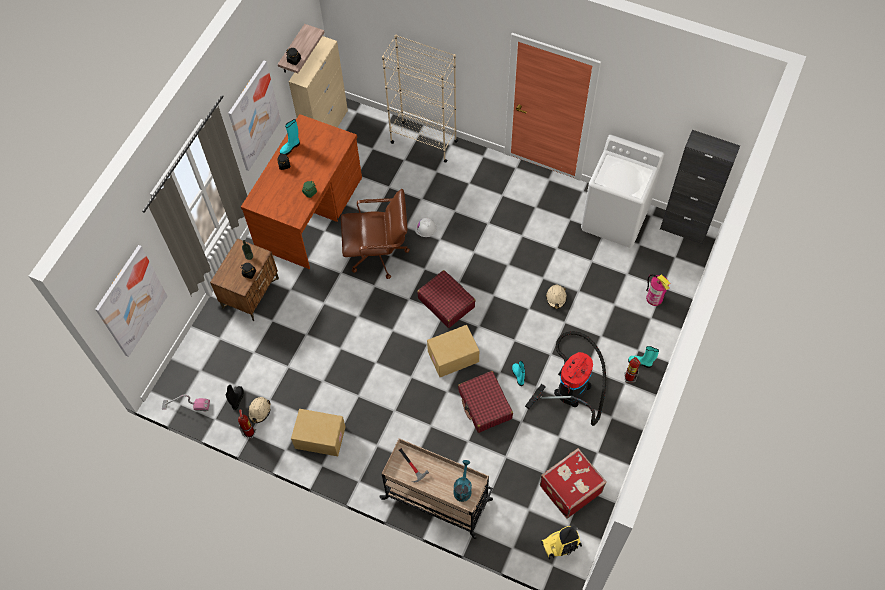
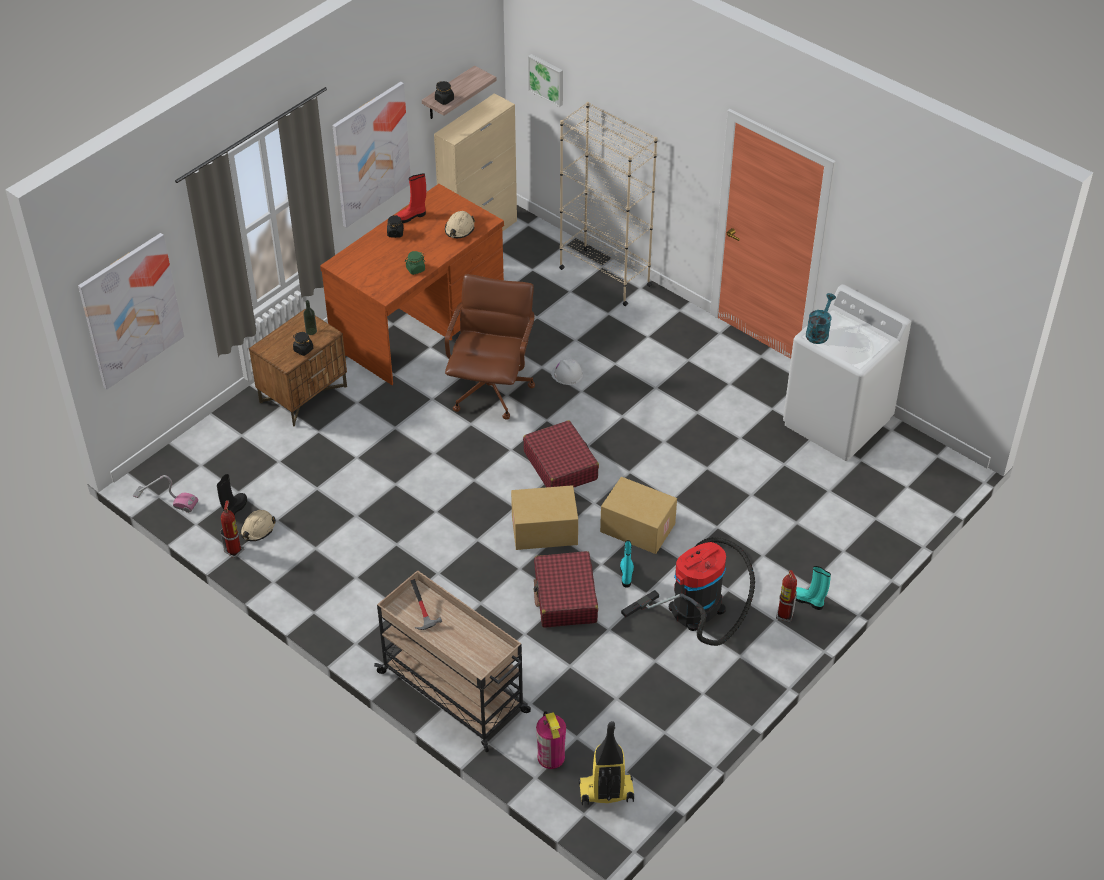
camera: 15 degrees right, 15 degrees down
turquoise boot [280,119,300,155] -> red boot [396,173,426,223]
cardboard box [291,409,346,456] -> cardboard box moved to [600,477,677,554]
brown office chair [341,189,410,279] -> brown office chair turned 90 degrees counterclockwise [445,274,535,420]
turquoise watering can [453,460,472,502] -> turquoise watering can moved to [806,293,836,344]
red suitcase [540,448,607,519] -> none
beige hard hat [546,285,567,309] -> beige hard hat moved to [445,211,475,238]
fire extinguisher [646,274,671,306] -> fire extinguisher moved to [536,711,566,769]
black cabinet [660,130,740,245] -> none
none -> picture [528,54,563,107]

